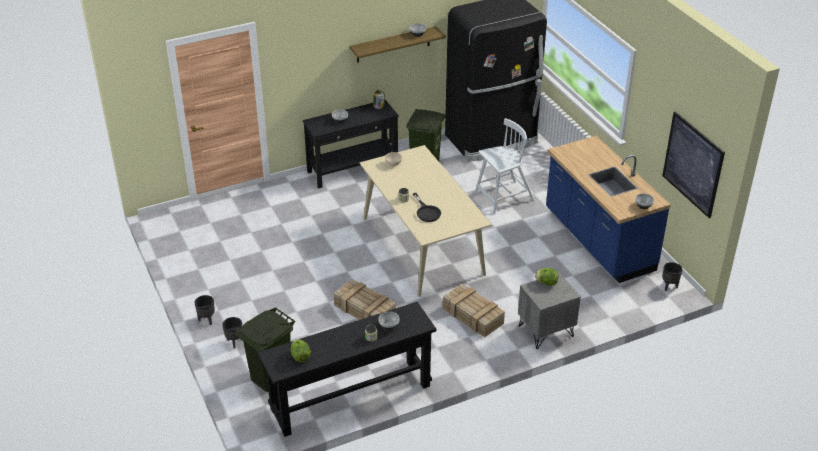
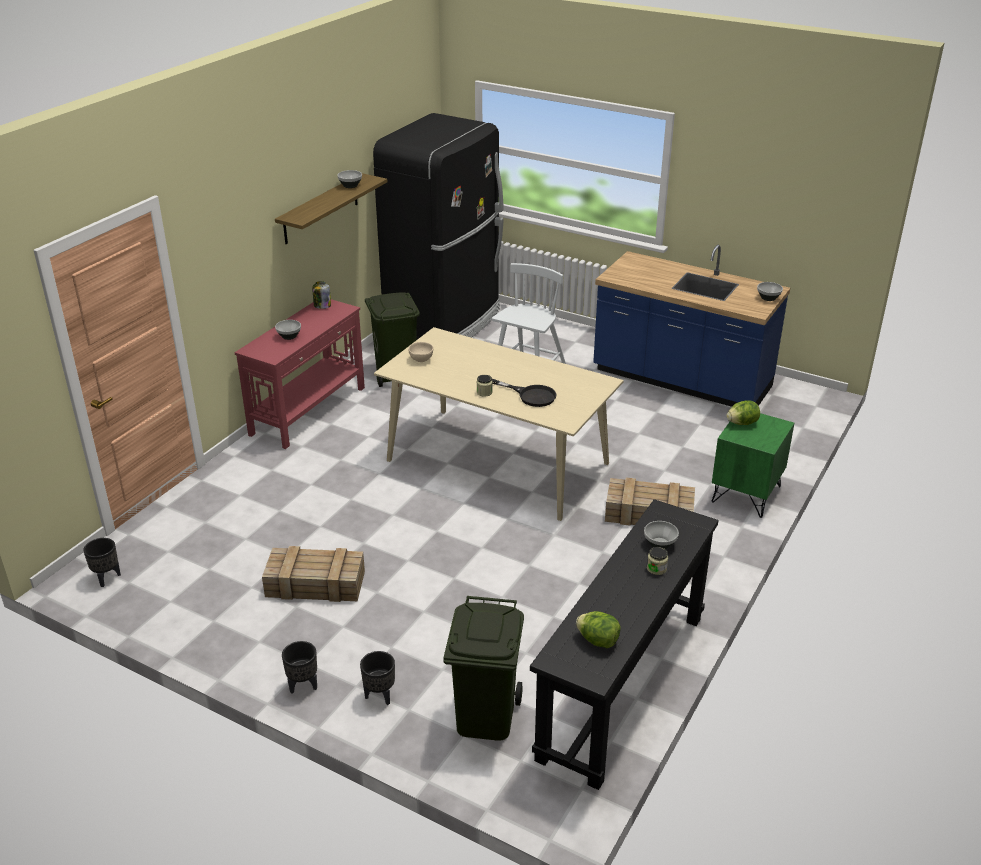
camera: 35 degrees left, 5 degrees down
black console table [303,100,399,189] -> red console table [234,299,365,449]
crate [334,279,396,320] -> crate moved to [262,546,365,602]
grey nightstand [518,273,581,349] -> green nightstand [711,413,794,518]
picture [662,111,725,218] -> none
black planter [662,262,683,291] -> black planter moved to [83,538,121,587]

